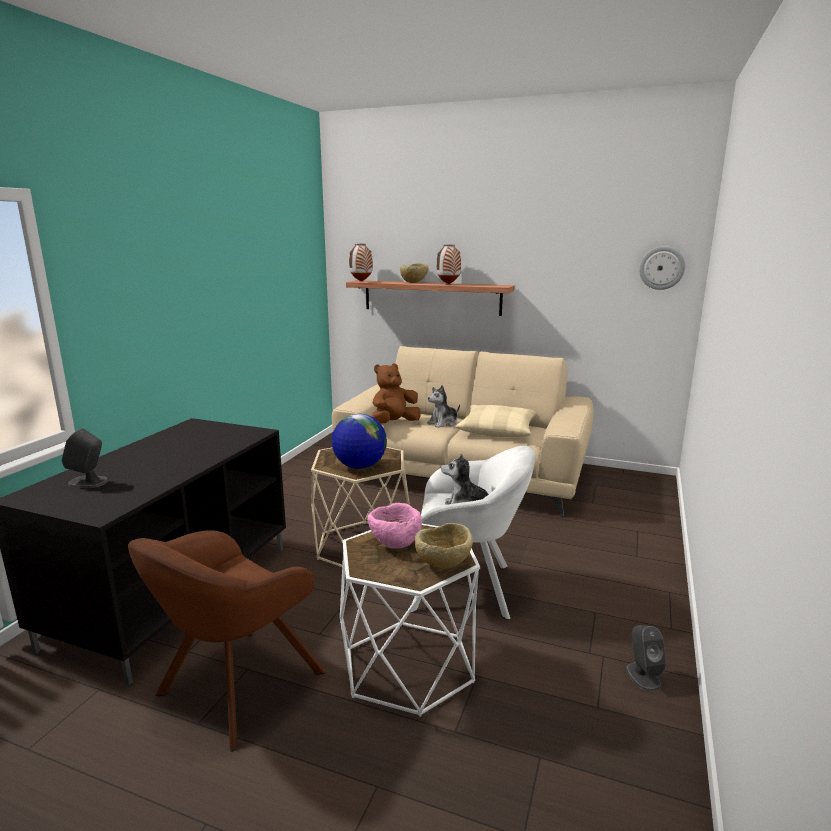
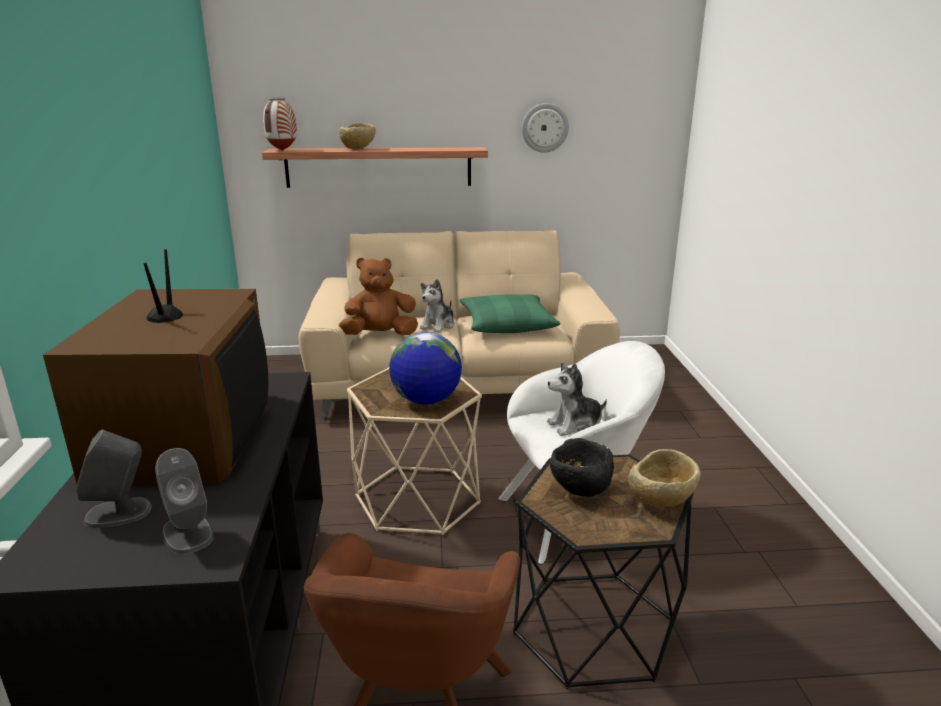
camera: 25 degrees left, 5 degrees up
white side table [340,524,480,717] -> black side table [513,455,694,689]
pink bowl [367,503,422,549] -> black bowl [550,438,614,497]
brown plush toy [372,363,421,424] -> brown plush toy turned 45 degrees clockwise [339,258,418,335]
vase [436,244,461,284] -> none
beige pillow [456,405,536,437] -> green pillow [459,294,560,333]
grey speaker [626,625,666,692] -> grey speaker moved to [155,448,214,554]
wall clock [639,246,685,290] -> wall clock moved to [522,103,569,153]
none -> television [43,249,269,484]

